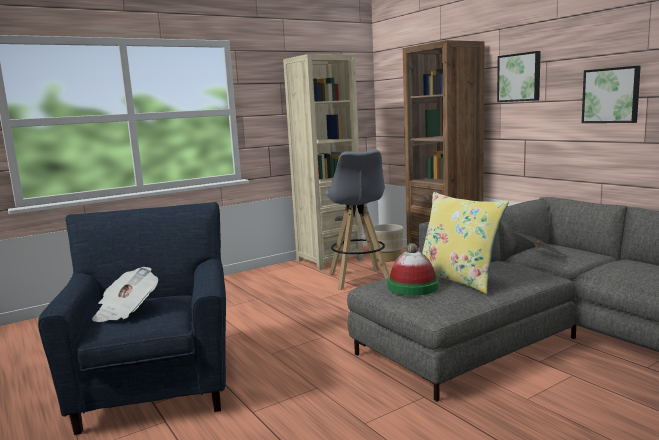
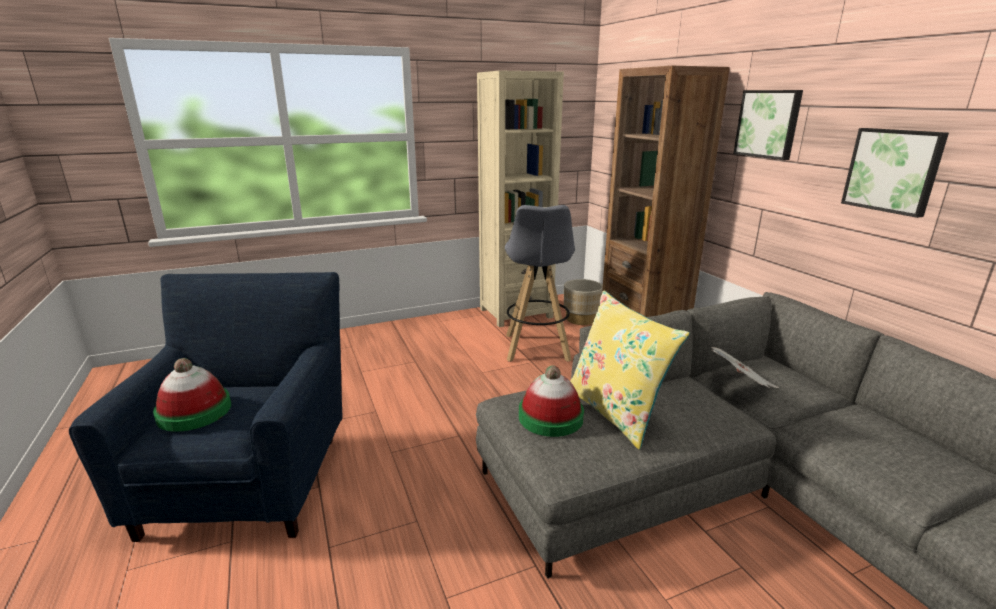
camera: 10 degrees right, 10 degrees up
newspaper [92,267,158,322] -> hat [153,358,231,432]

